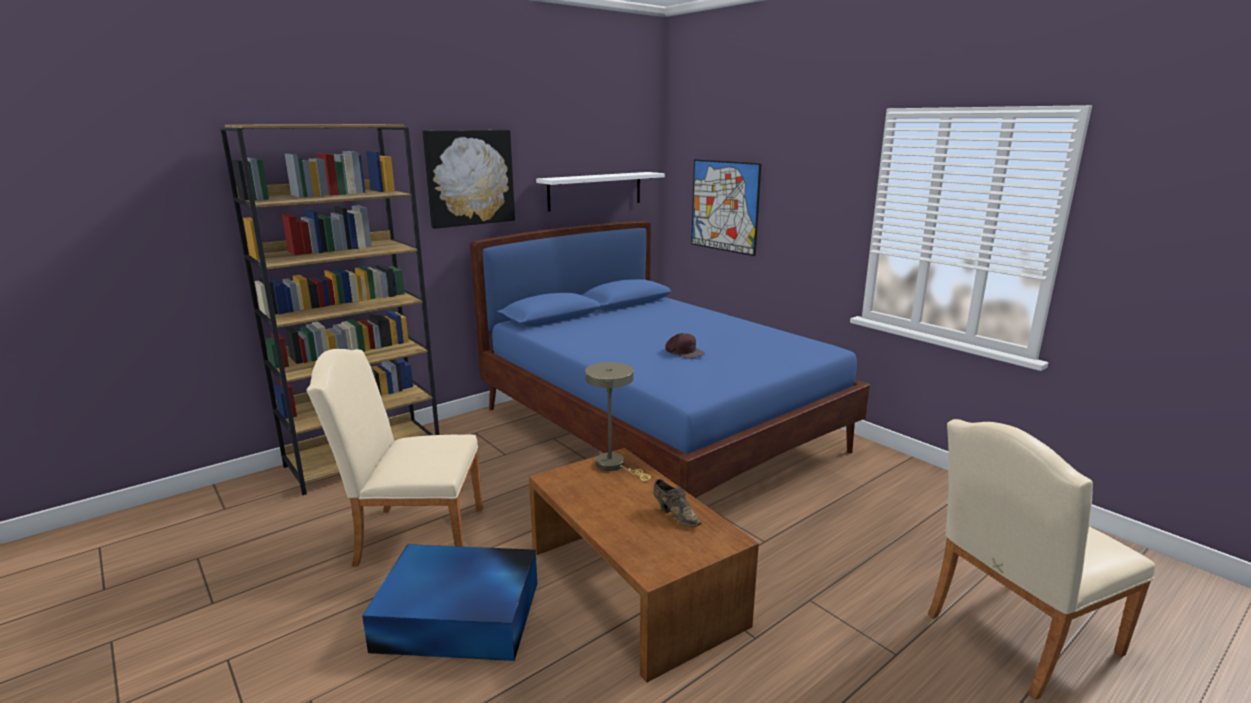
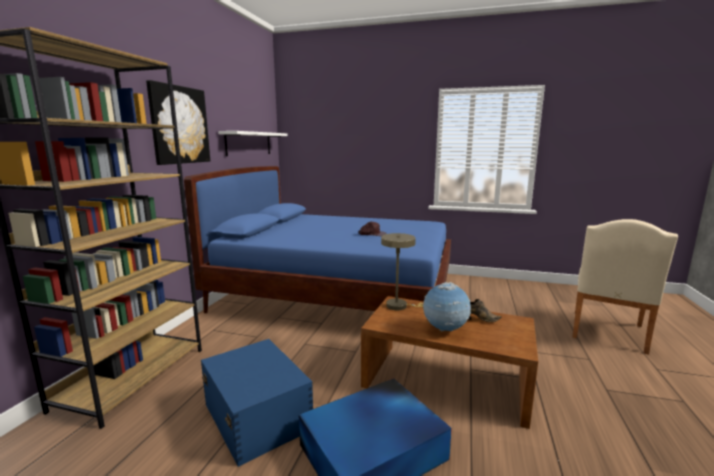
camera: 35 degrees left, 5 degrees down
beige chair [306,349,483,566] -> blue storage box [201,339,313,467]
picture [691,159,762,256] -> none
none -> globe [423,282,471,332]

